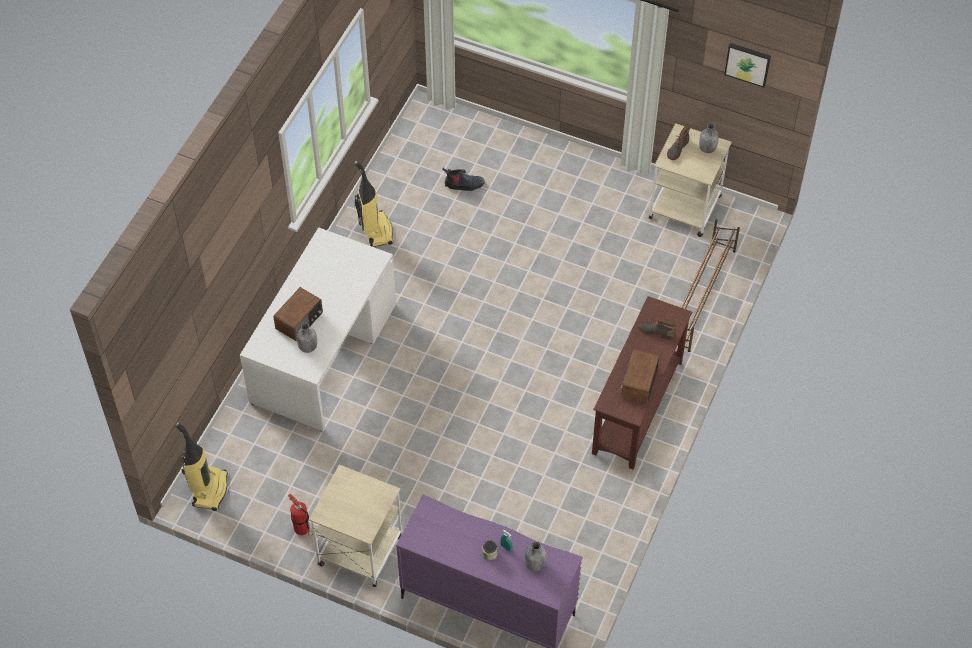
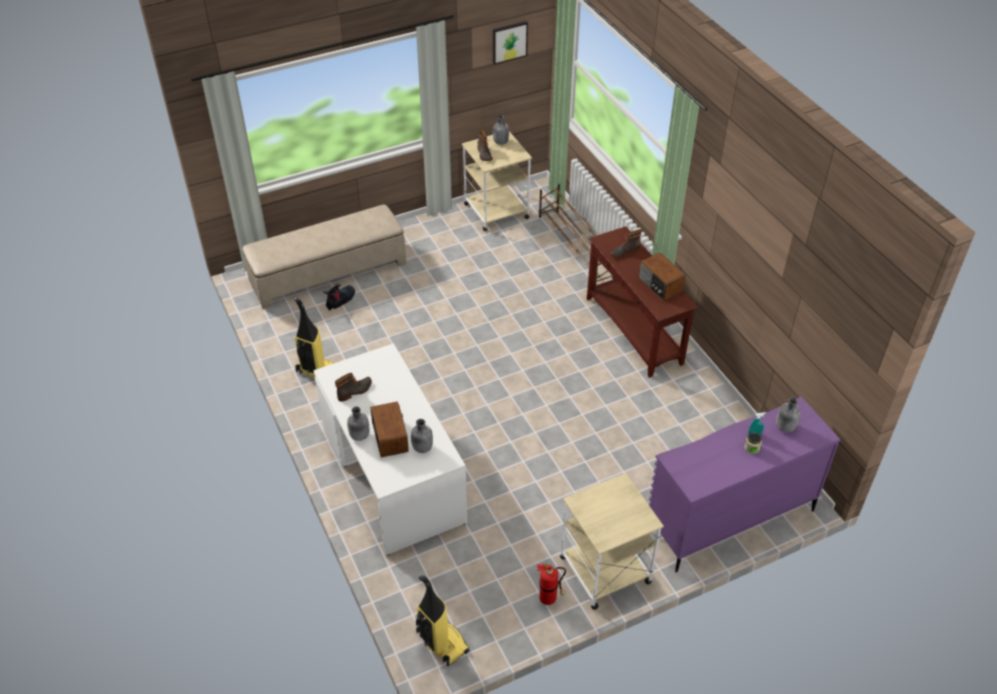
camera: 50 degrees left, 10 degrees down
none -> beige bench [242,205,406,309]
none -> boot [335,373,372,402]
none -> grey bottle [347,407,369,441]

